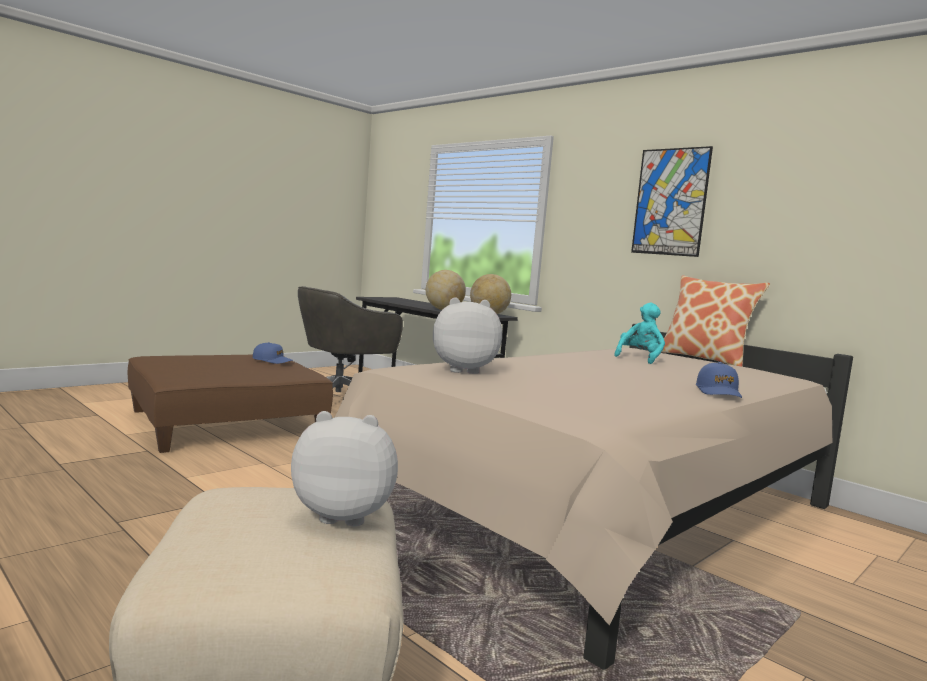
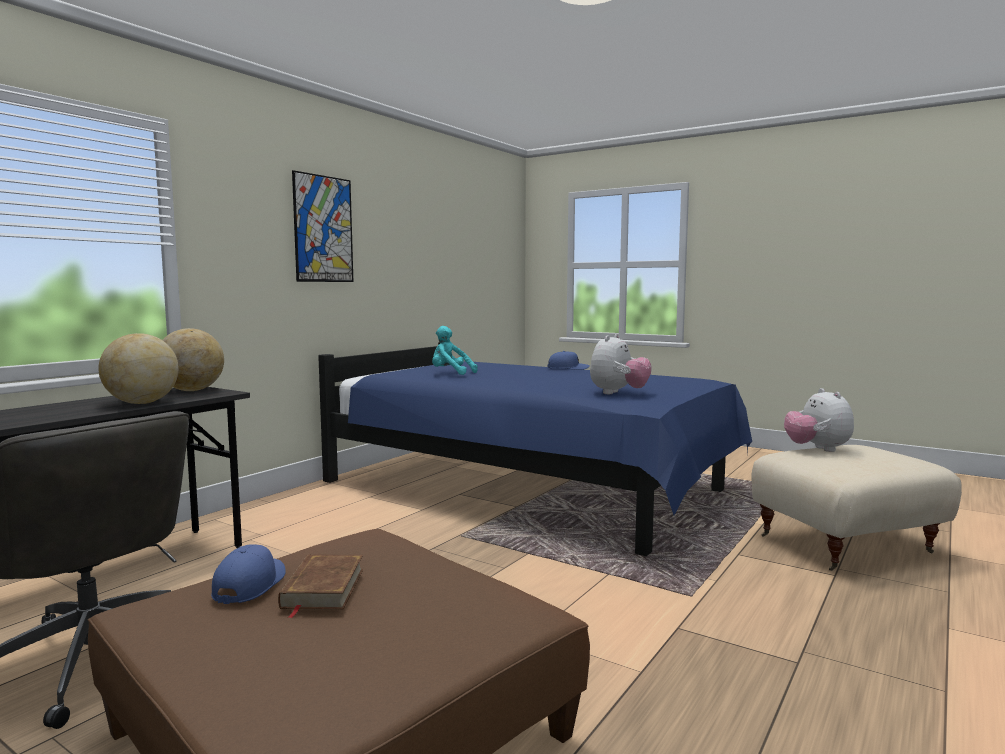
camera: 100 degrees left, 0 degrees up
beige bed [334,324,853,670] -> blue bed [318,342,752,556]
plush toy [433,297,502,374] -> plush toy turned 135 degrees counterclockwise [590,334,652,394]
pillow [661,275,770,367] -> none
none -> brown book [278,554,363,618]

